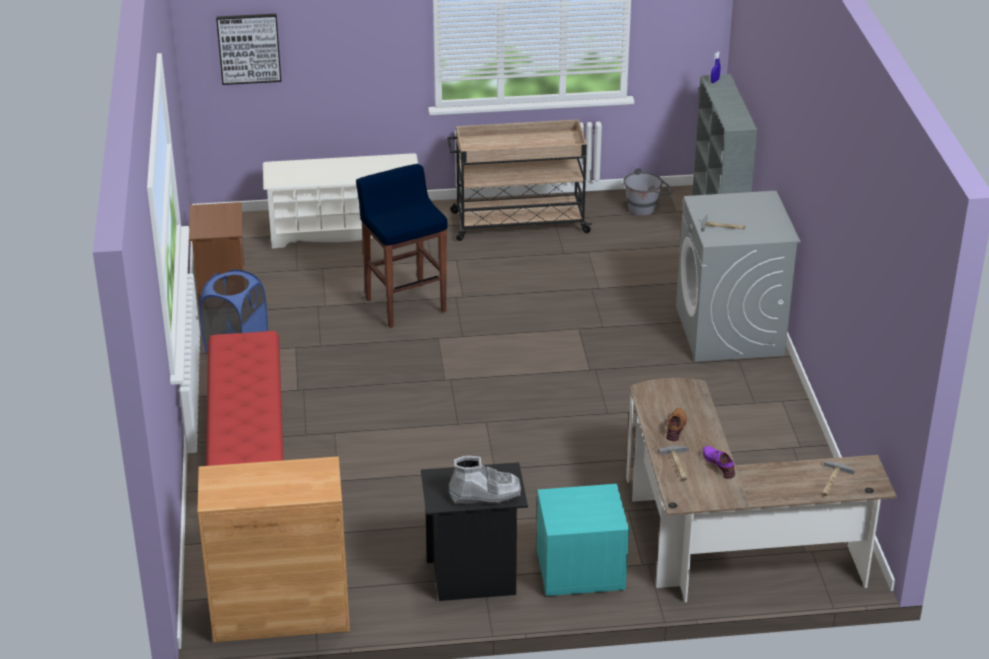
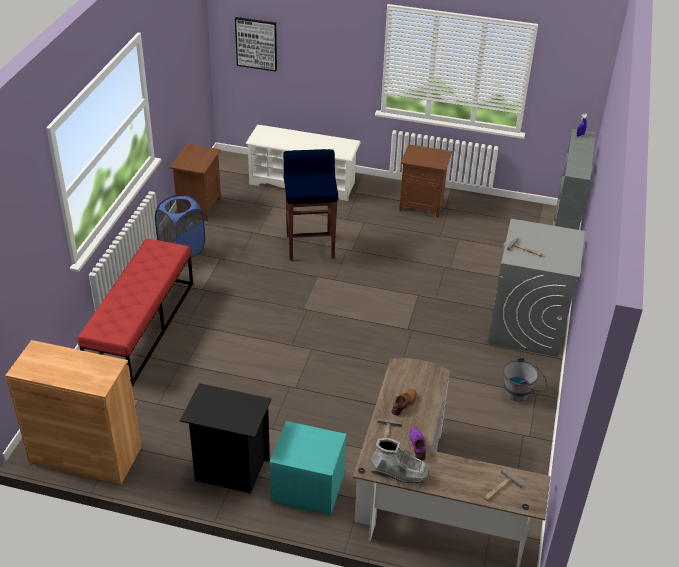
camera: 20 degrees right, 5 degrees up
beige cart [447,119,593,241] -> brown nightstand [399,144,452,218]
grey boot [449,456,521,504] -> grey boot moved to [370,438,429,483]
grey bucket [623,168,672,216] -> grey bucket moved to [503,357,548,402]

